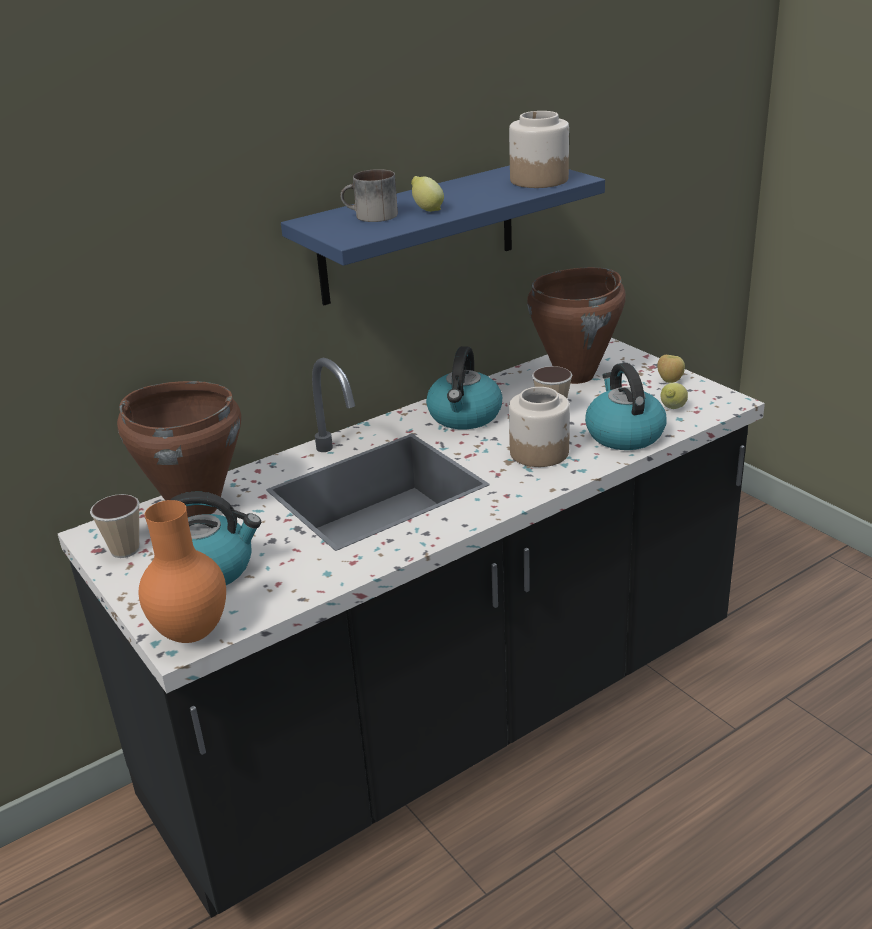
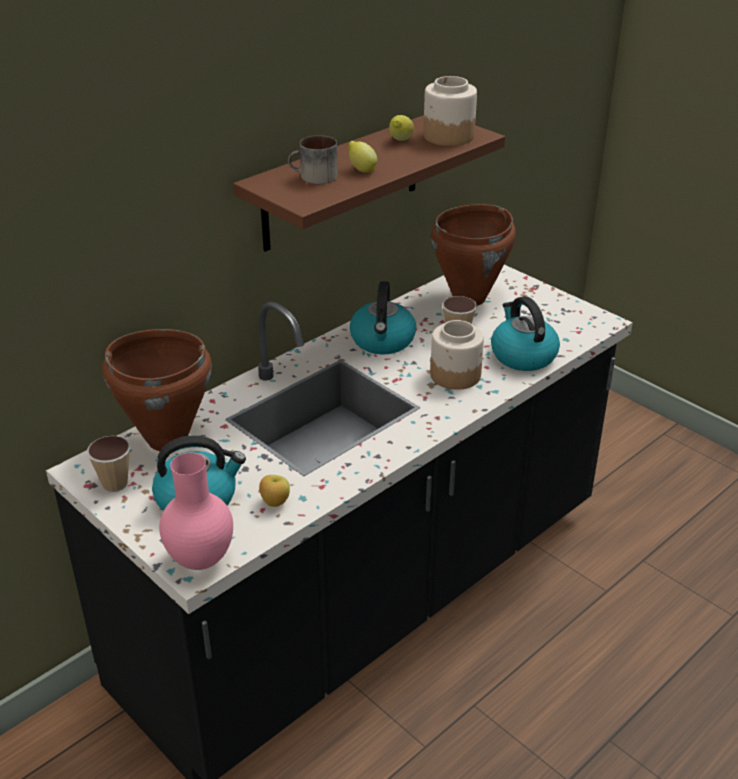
camera: 10 degrees left, 5 degrees up
orange vase [138,500,226,643] -> pink vase [159,453,233,570]
blue shelf [281,165,605,305] -> brown shelf [233,115,505,252]
apple [657,355,685,383] -> apple moved to [259,475,290,507]
lemon [661,383,688,409] -> lemon moved to [389,115,414,141]

